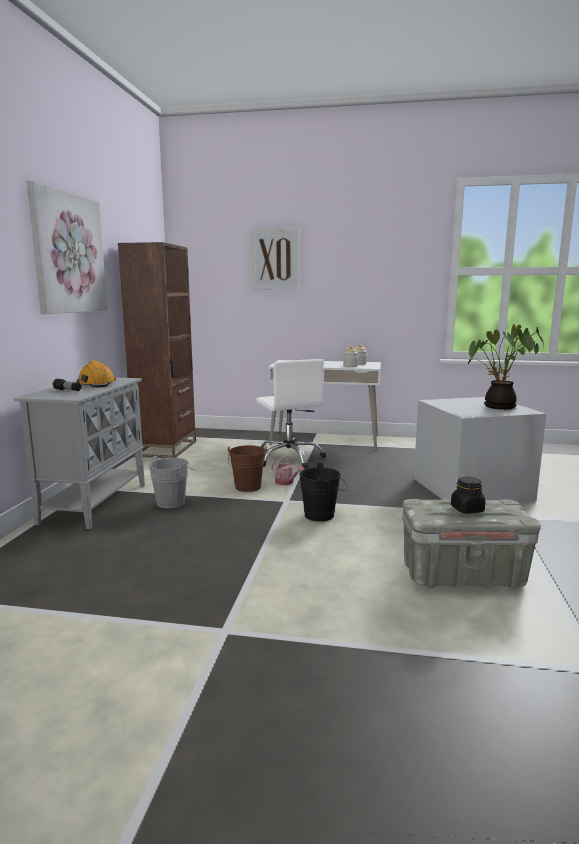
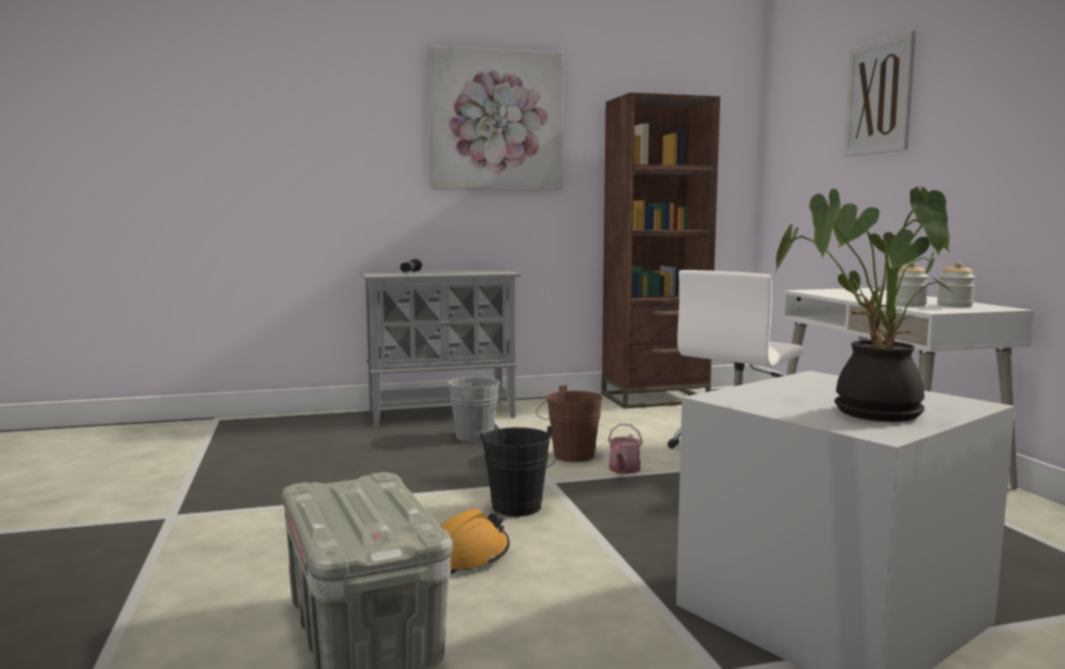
camera: 65 degrees right, 5 degrees down
orange hard hat [77,360,116,388] -> orange hard hat moved to [441,509,510,574]
black jar [451,477,486,513] -> none

